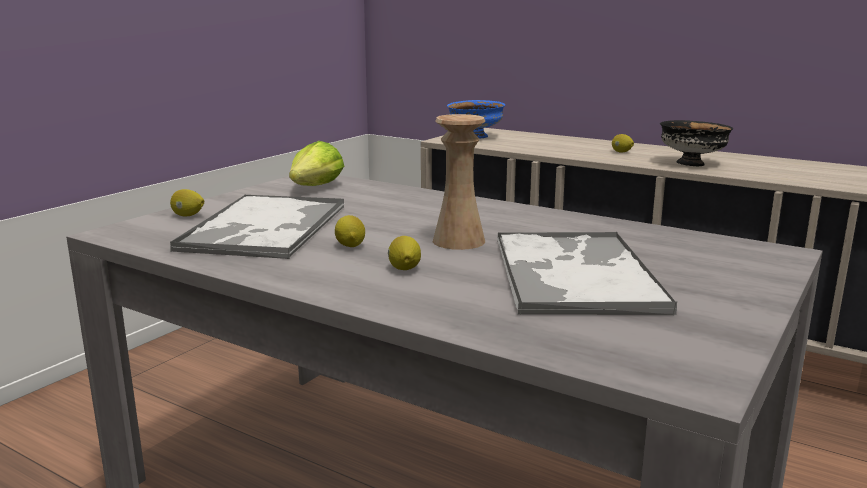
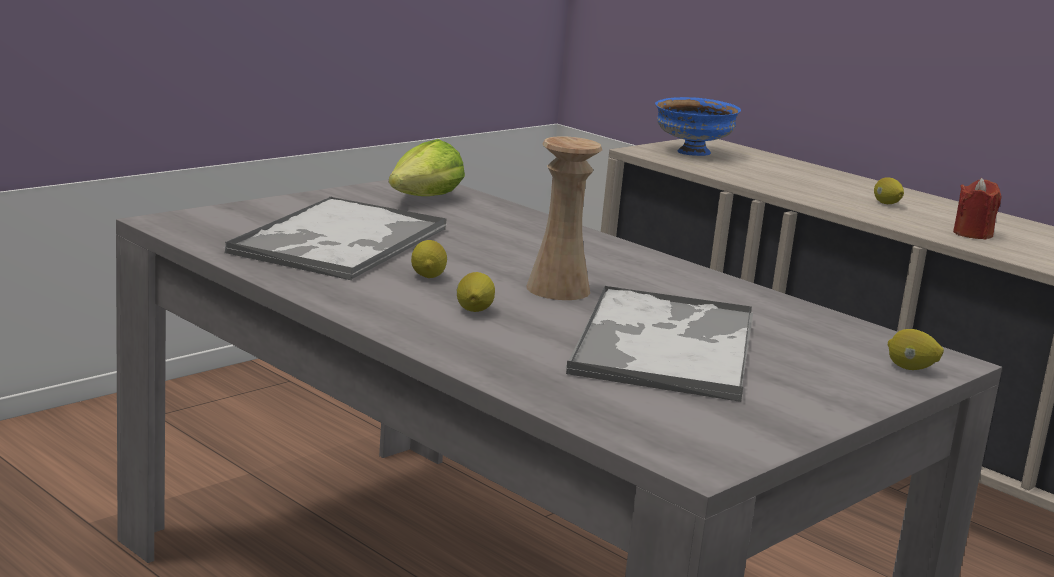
camera: 10 degrees right, 0 degrees up
lemon [170,189,204,217] -> lemon moved to [888,329,944,370]
black bowl [660,120,733,166] -> red candle [953,178,1001,240]

